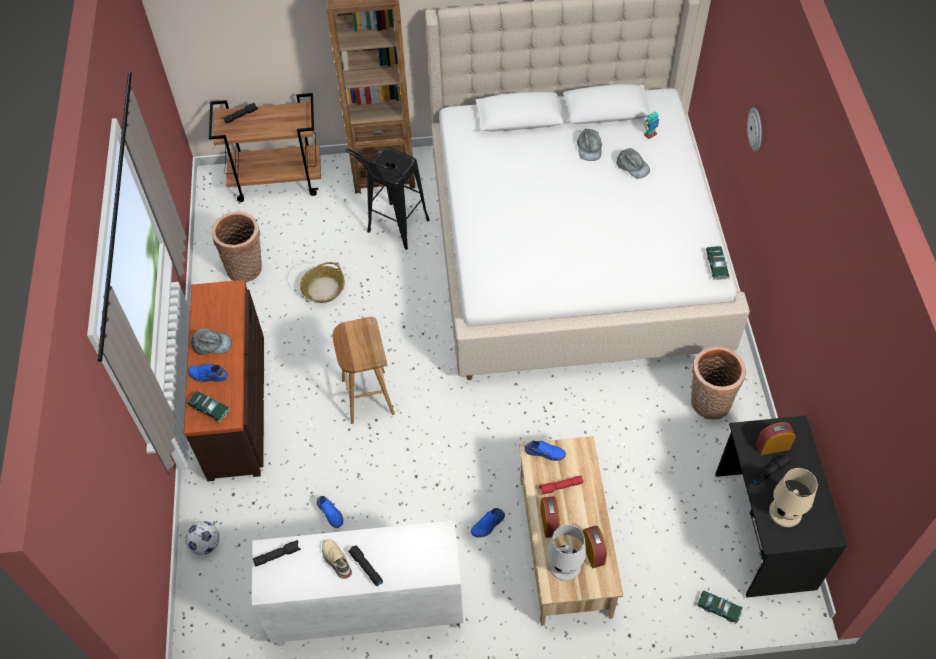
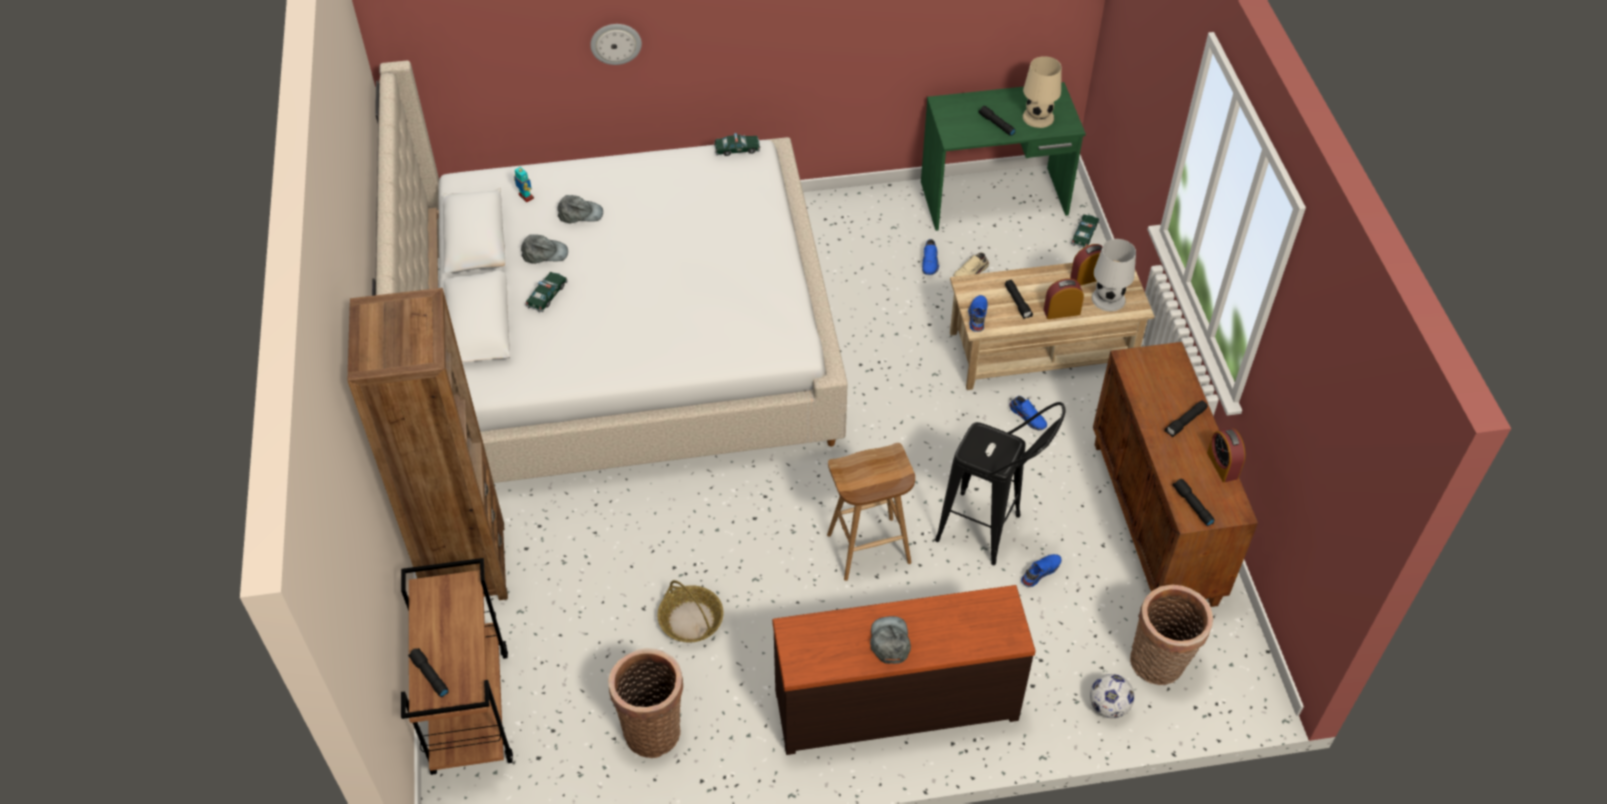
camera: 95 degrees left, 5 degrees down
toy car [187,391,230,423] -> toy car moved to [525,272,568,313]
blue shoe [188,364,229,382] -> blue shoe moved to [922,239,939,275]
white cabinet [252,520,463,646] -> brown cabinet [1093,342,1258,607]
beige shoe [322,539,352,579] -> beige shoe moved to [953,253,989,277]
black stool [346,147,430,250] -> black stool moved to [935,402,1066,565]
red flashlight [539,476,583,495] -> black flashlight [1005,280,1033,319]
grey cap [616,148,650,179] -> grey cap turned 45 degrees clockwise [557,195,603,223]
basket [691,346,746,419] -> basket moved to [1130,585,1213,685]
black desk [715,416,847,598] -> green desk [921,82,1086,231]
alarm clock [756,422,795,455] -> alarm clock moved to [1207,428,1245,482]

